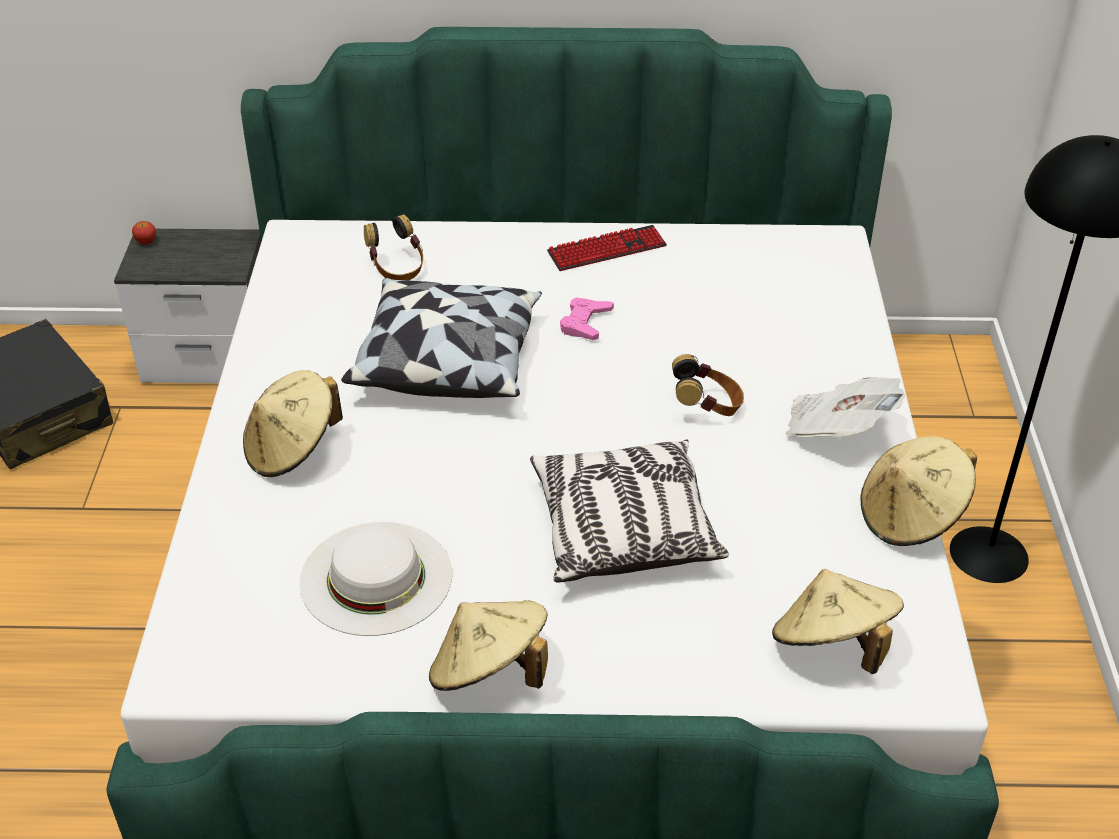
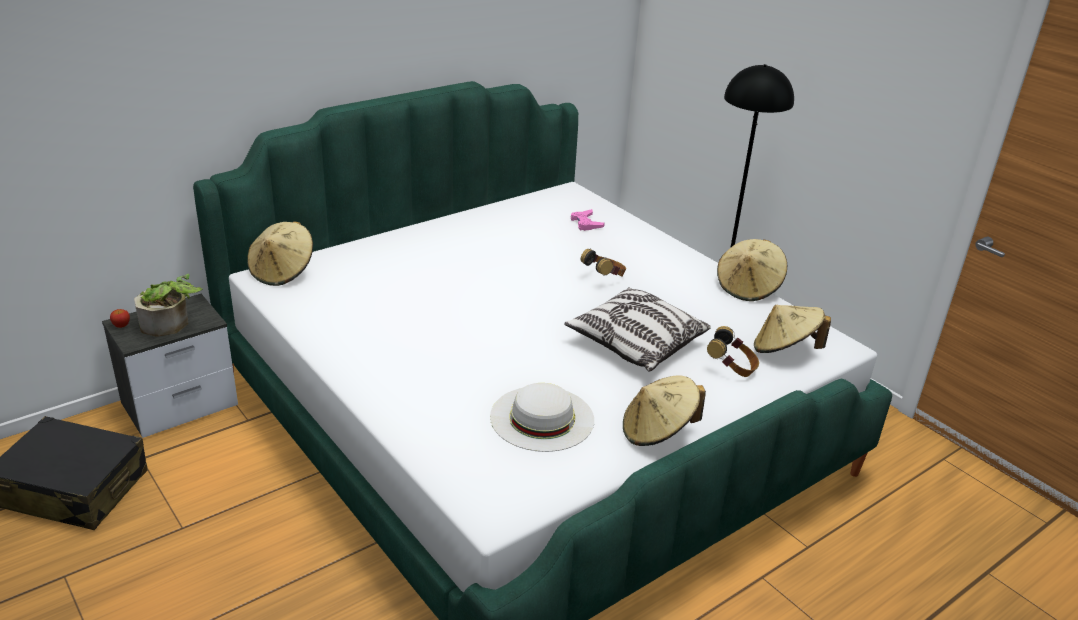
camera: 40 degrees left, 10 degrees down
beige hat [243,370,343,477] -> beige hat moved to [247,221,313,286]
pillow [341,278,542,398] -> none
headphones [364,214,423,280] -> headphones moved to [707,326,759,377]
keyboard [547,225,667,271] -> none
pink game controller [560,297,614,340] -> pink game controller moved to [571,209,605,231]
newspaper [786,377,905,437] -> none
none -> potted plant [134,274,203,337]

